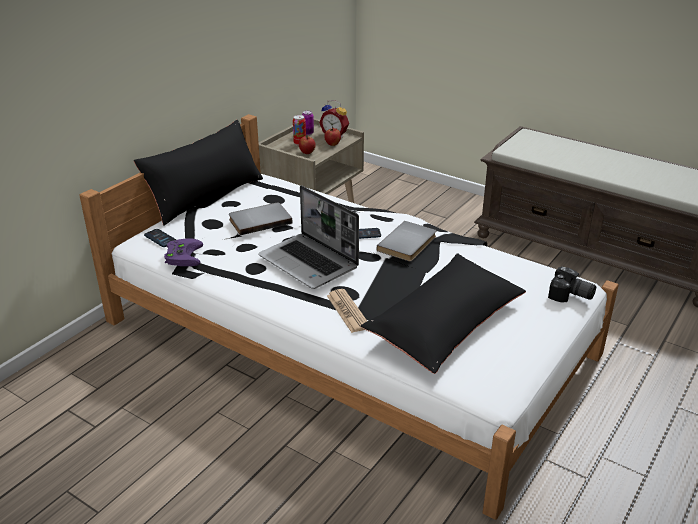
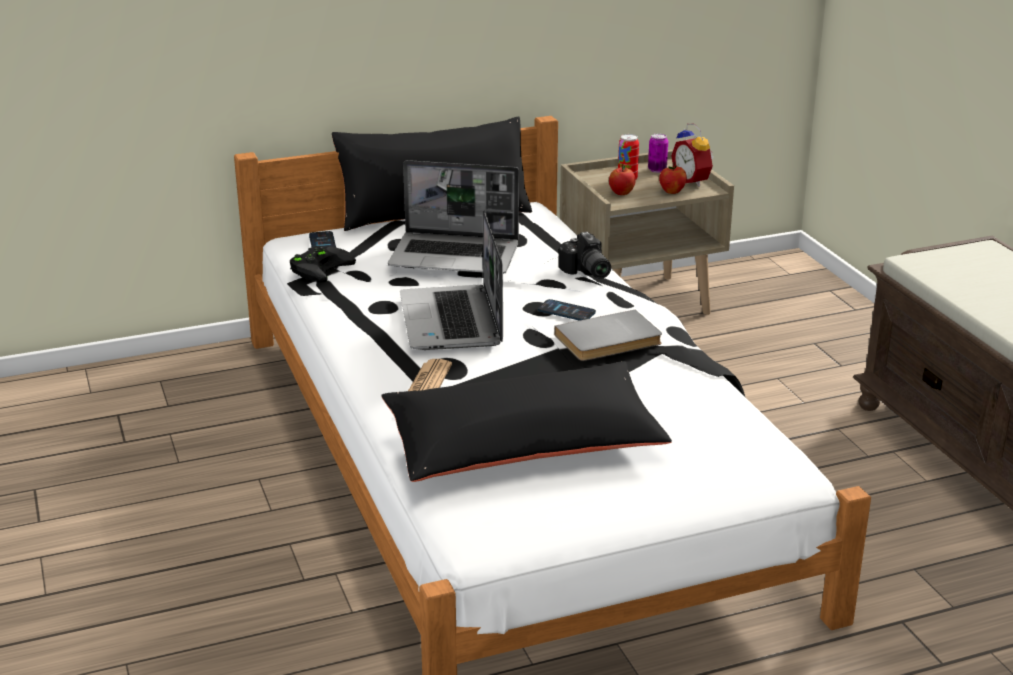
camera: 35 degrees right, 5 degrees down
purple game controller [164,238,203,266] -> black game controller [290,246,356,282]
grey book [229,203,292,235] -> laptop [388,160,519,274]
camera [548,266,596,302] -> camera moved to [558,232,611,279]

